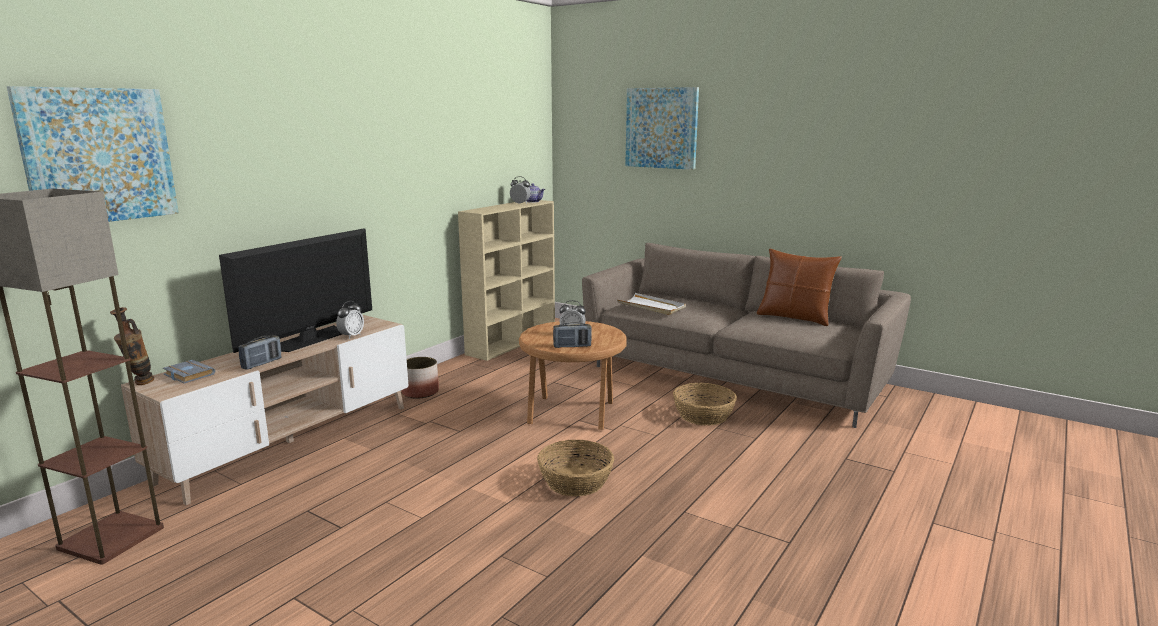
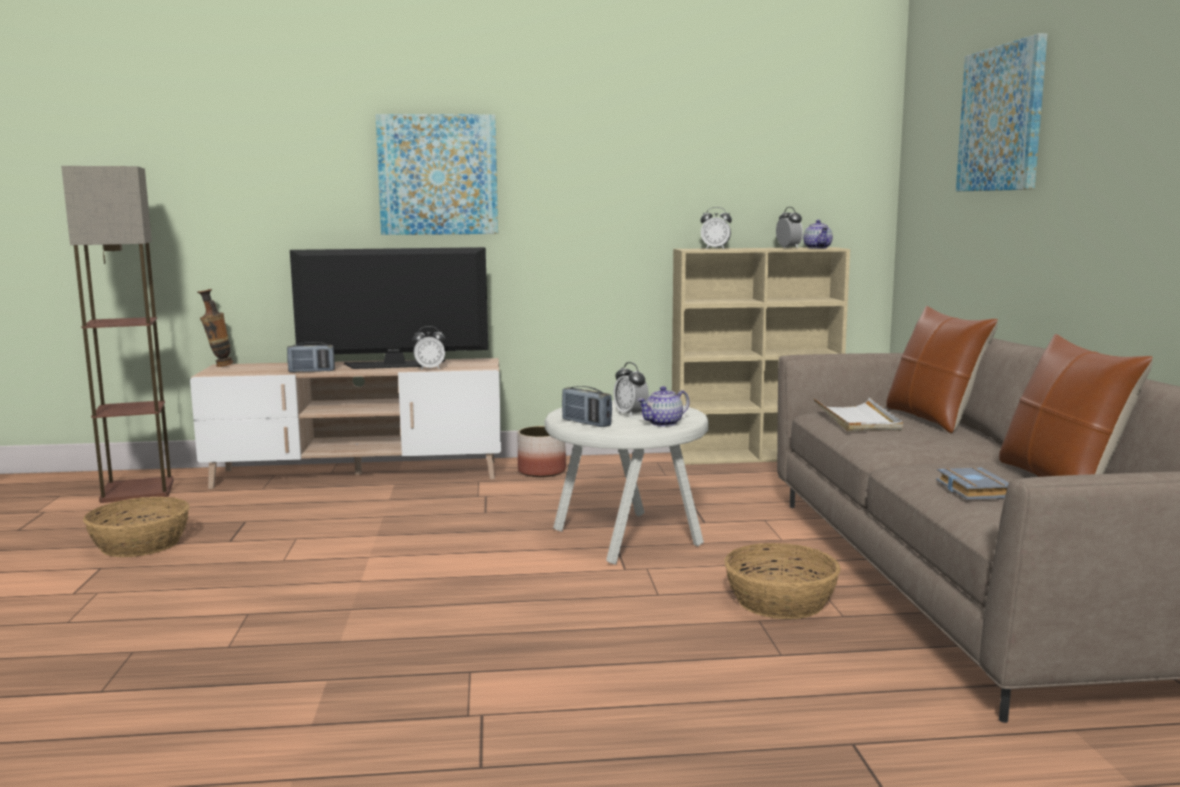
camera: 50 degrees right, 5 degrees down
picture [7,86,179,222] -> picture moved to [375,114,498,235]
grey book [163,360,215,384] -> grey book moved to [936,467,1009,499]
brown side table [519,321,627,430] -> white side table [545,401,709,565]
basket [537,440,614,496] -> basket moved to [83,497,190,557]
none -> teapot [637,386,689,426]
none -> alarm clock [700,207,732,249]
none -> brown pillow [886,306,998,433]

